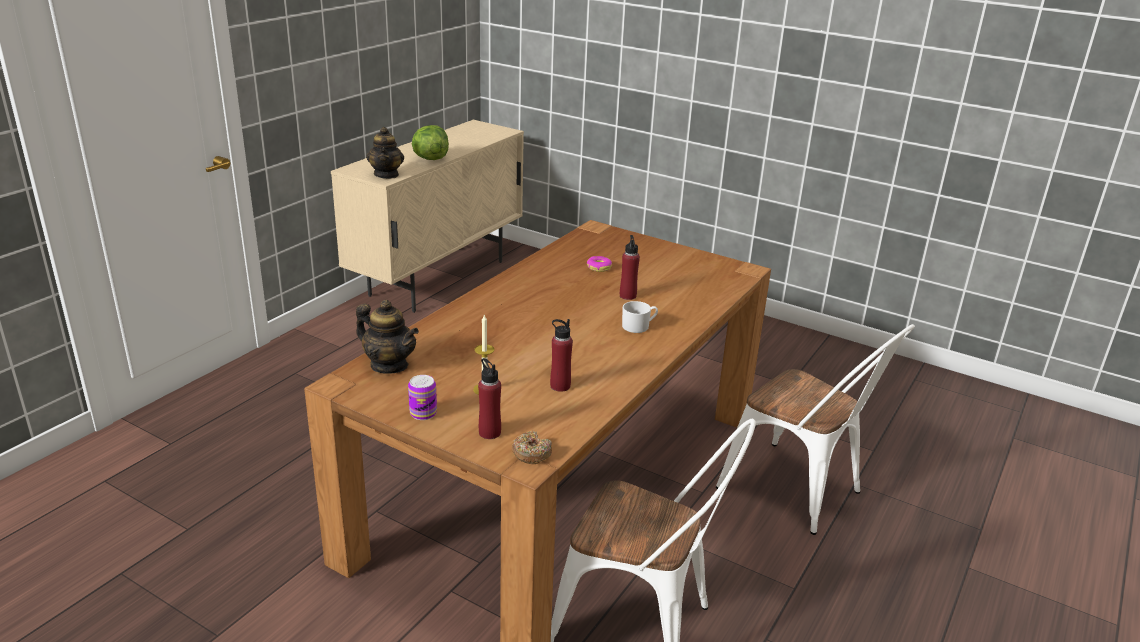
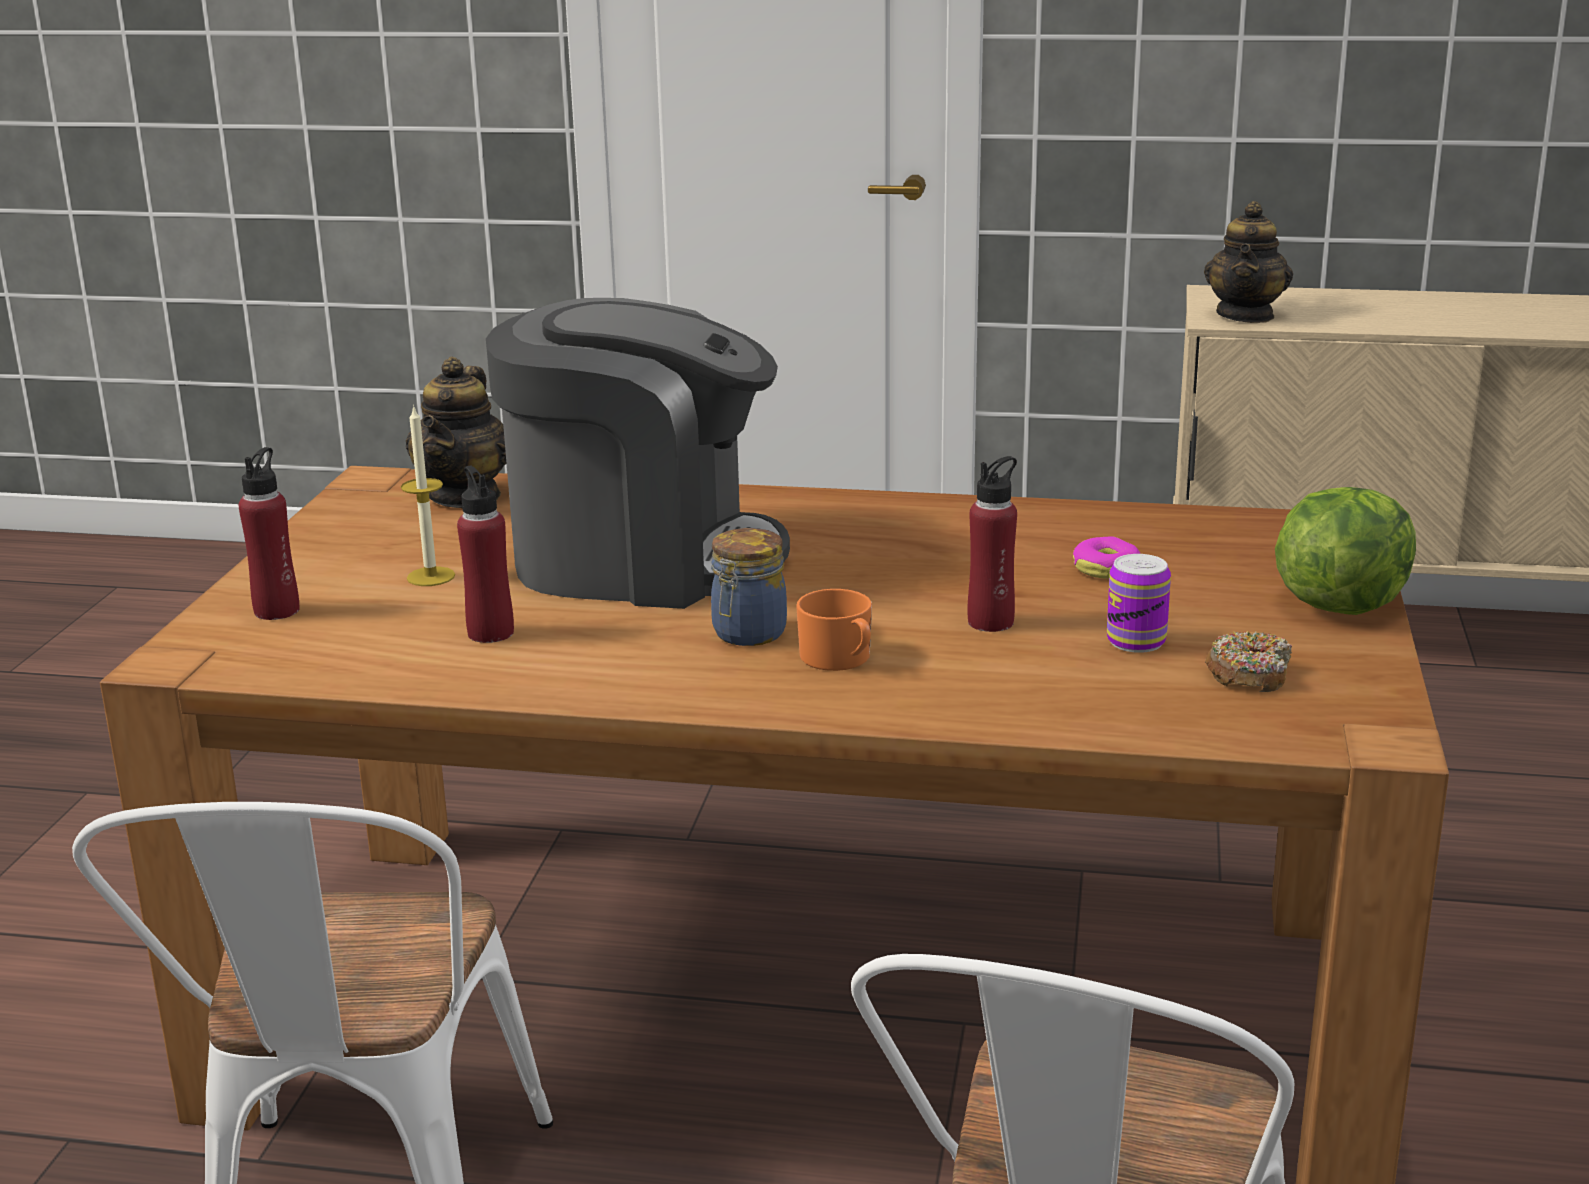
camera: 70 degrees right, 5 degrees down
teapot [366,127,404,179] -> teapot turned 45 degrees counterclockwise [1204,201,1293,323]
can [408,375,437,420] -> can moved to [1107,554,1171,653]
lettuce [412,125,449,160] -> lettuce moved to [1275,487,1416,615]
donut [512,431,552,464] -> donut moved to [1205,631,1292,692]
white mug [622,301,658,333] -> orange mug [796,589,872,671]
none -> coffee machine [486,298,790,609]
none -> jar [711,528,787,646]

